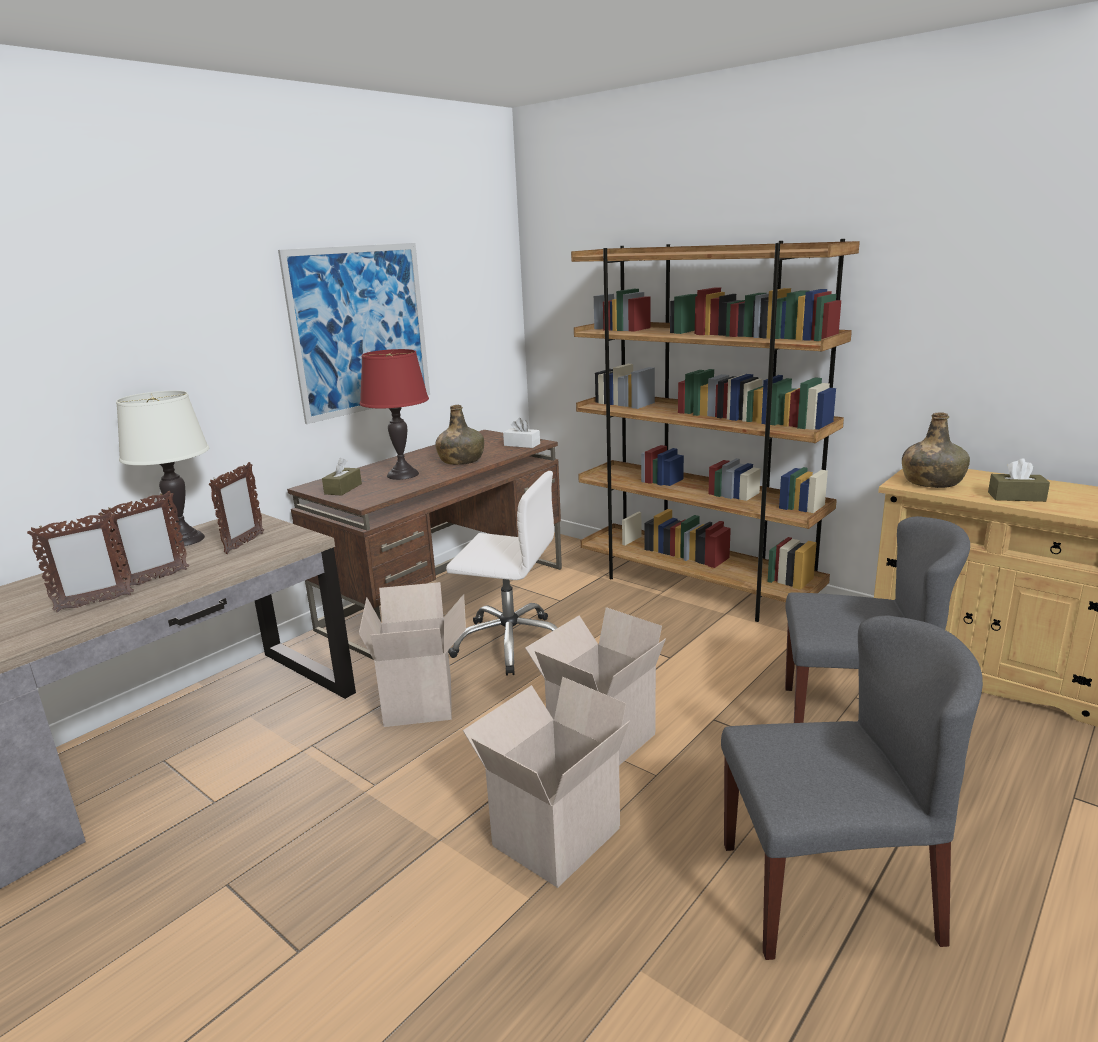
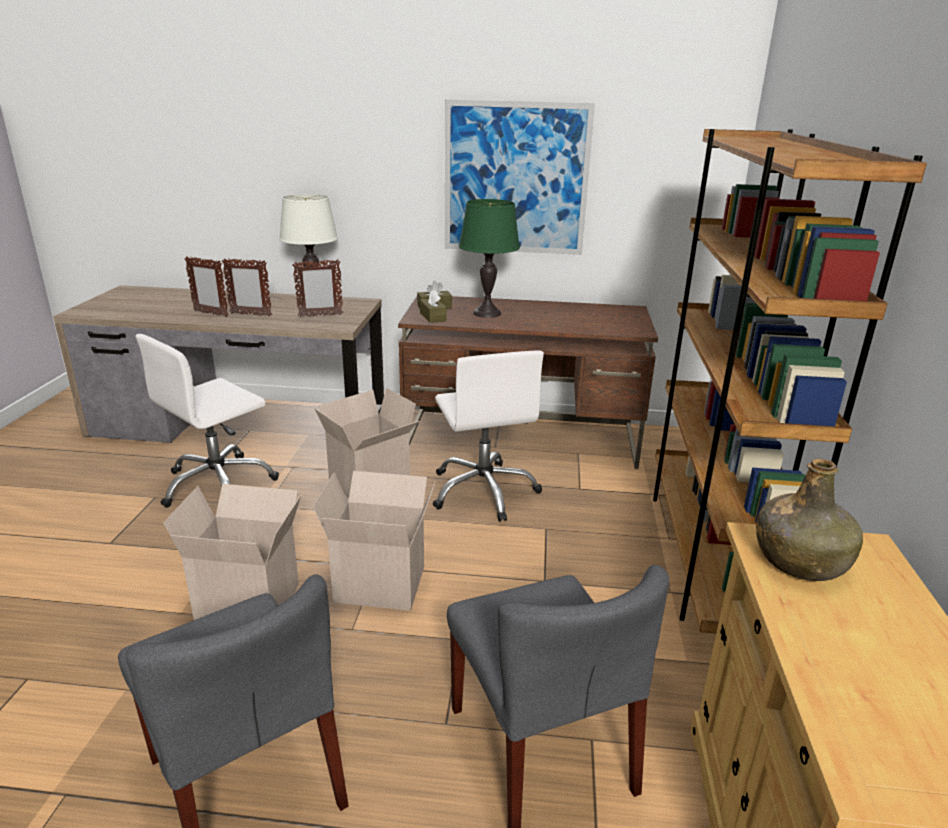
camera: 55 degrees right, 5 degrees up
red table lamp [360,349,429,480] -> green table lamp [459,199,520,318]
green bottle [435,405,484,465] -> none
white tissue box [503,418,540,448] -> none
brown tissue box [988,458,1050,502] -> brown tissue box moved to [420,290,447,323]
none -> white office chair [136,334,279,508]

